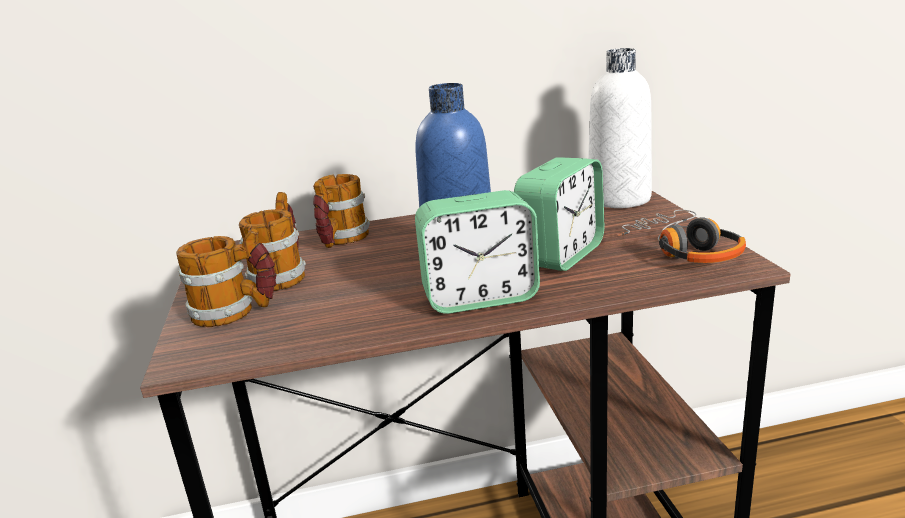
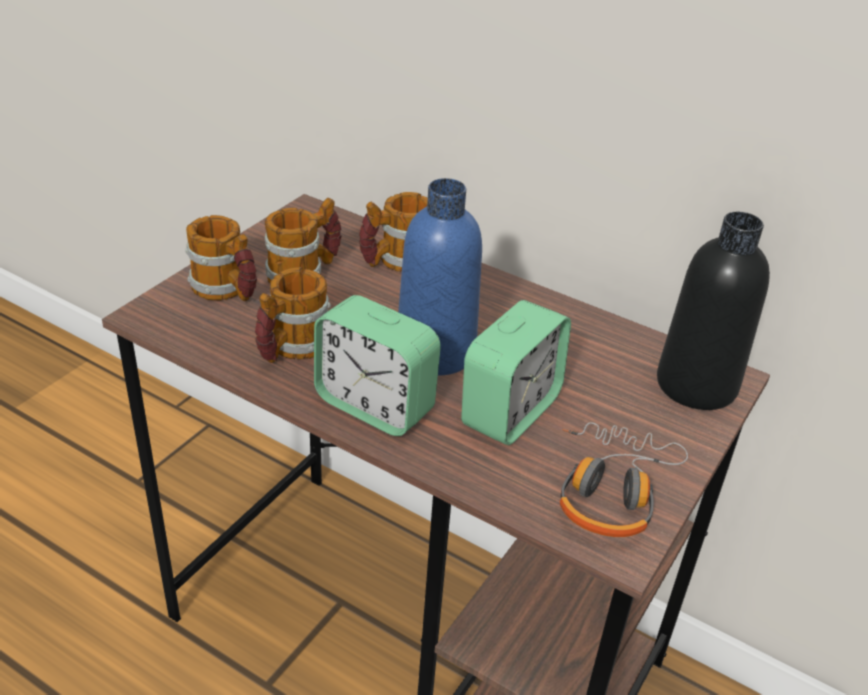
camera: 40 degrees right, 15 degrees up
alarm clock [514,157,605,271] -> alarm clock turned 45 degrees counterclockwise [461,300,571,445]
white bottle [588,48,652,208] -> black bottle [657,212,770,410]
none -> mug [255,267,331,363]

